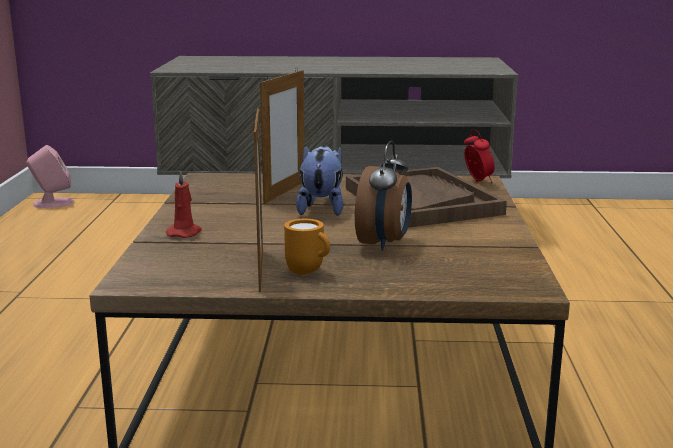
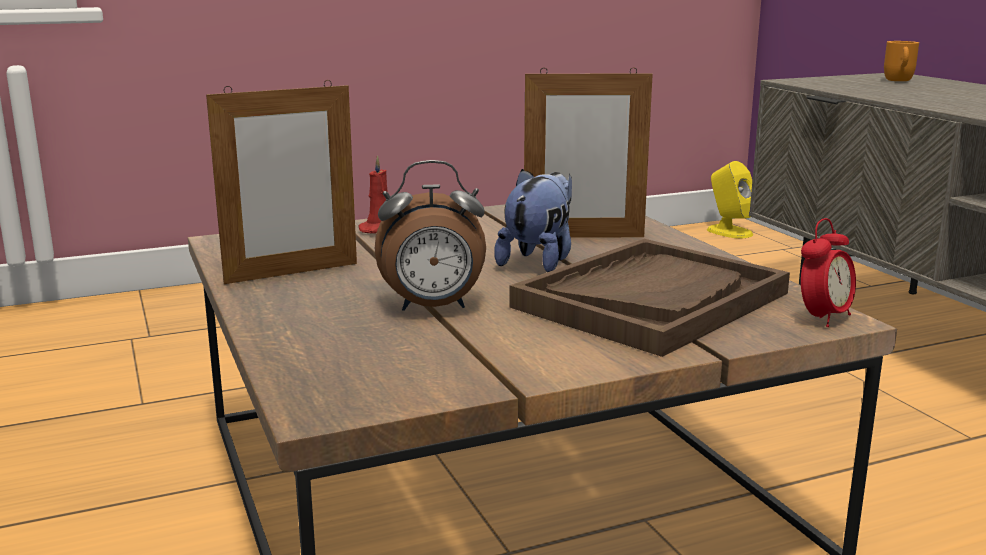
camera: 65 degrees right, 0 degrees up
pink speaker [26,145,75,208] -> yellow speaker [707,161,753,239]
orange mug [284,219,331,275] -> orange mug moved to [884,41,919,81]
plush toy [296,145,343,216] -> plush toy turned 45 degrees counterclockwise [494,169,572,272]

